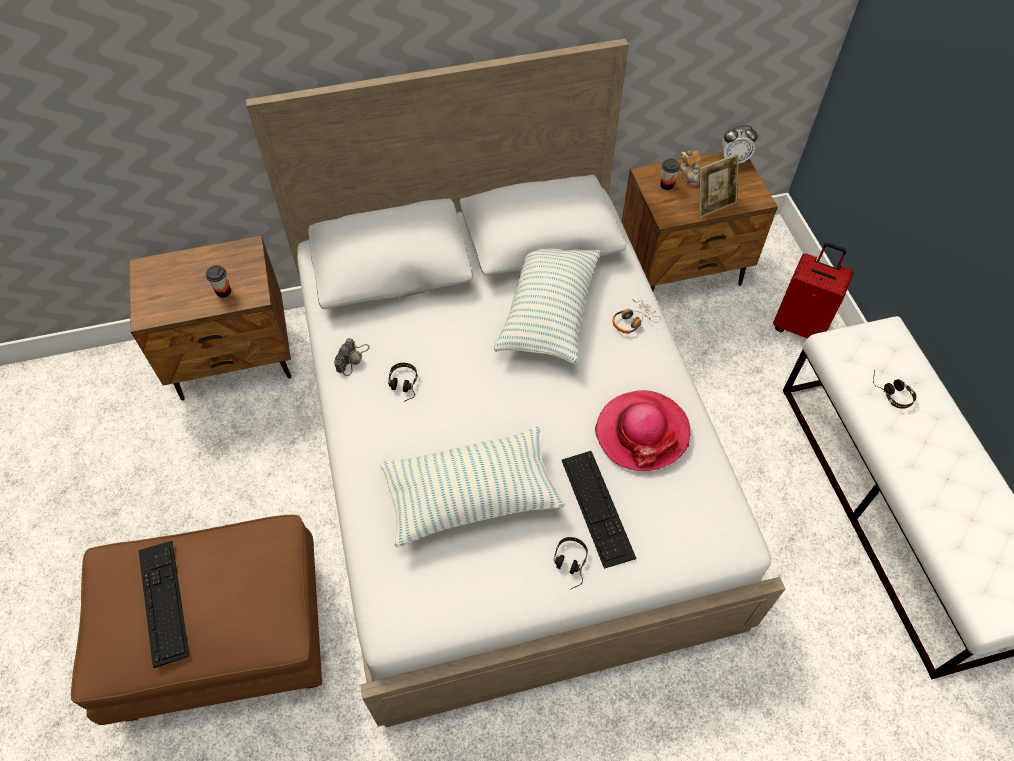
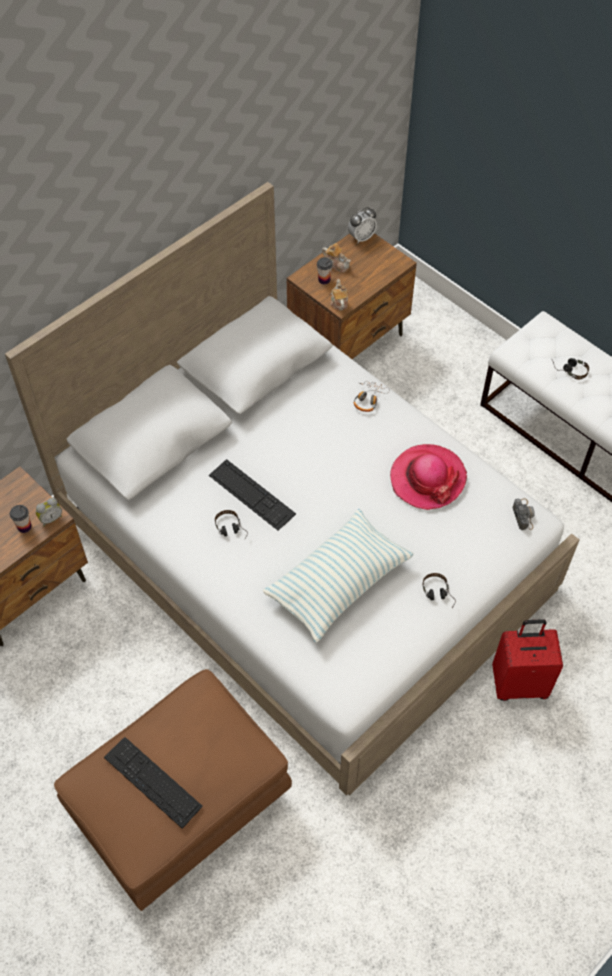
camera: 30 degrees left, 0 degrees up
camera [334,338,370,376] -> camera moved to [512,498,535,530]
pillow [494,249,601,364] -> none
keyboard [561,451,636,569] -> keyboard moved to [209,459,296,530]
picture frame [699,154,739,218] -> none
red suitcase [773,243,854,338] -> red suitcase moved to [492,619,563,701]
none -> alarm clock [36,498,62,526]
none -> teapot [330,279,348,311]

